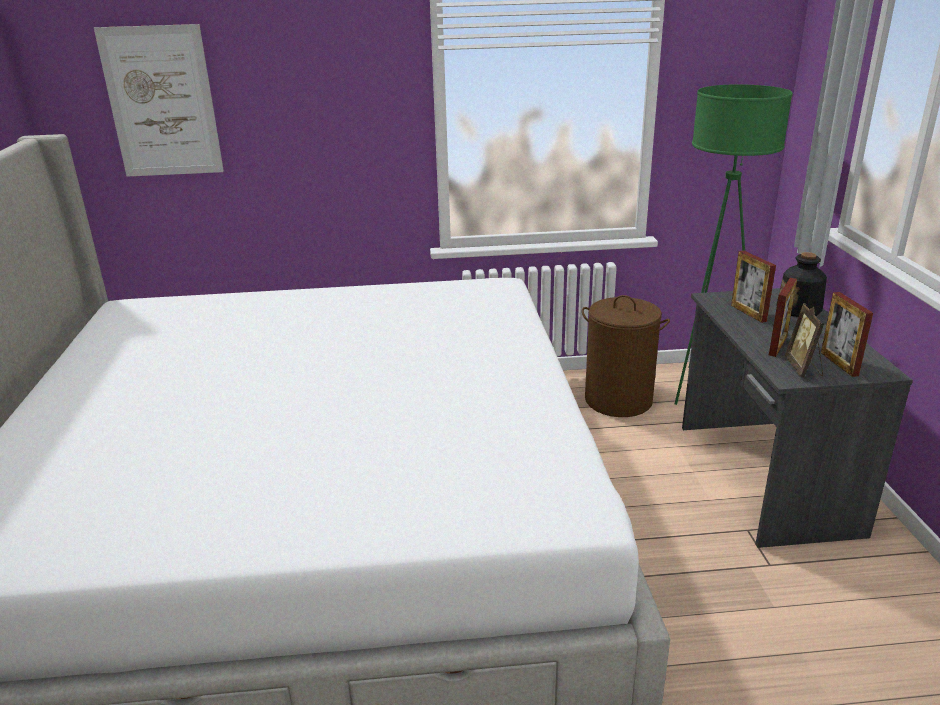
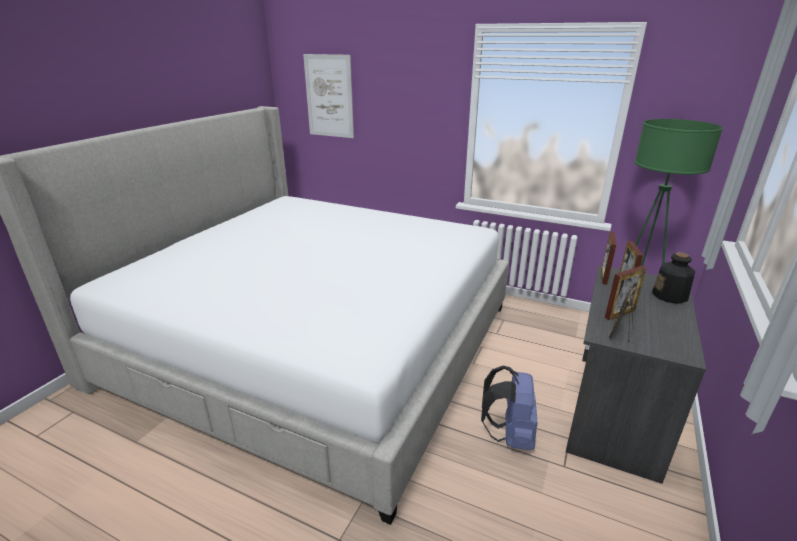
camera: 30 degrees right, 0 degrees up
brown laundry basket [582,295,670,417] -> none
picture frame [821,292,873,377] -> picture frame moved to [601,232,616,285]
none -> blue backpack [481,366,538,450]

